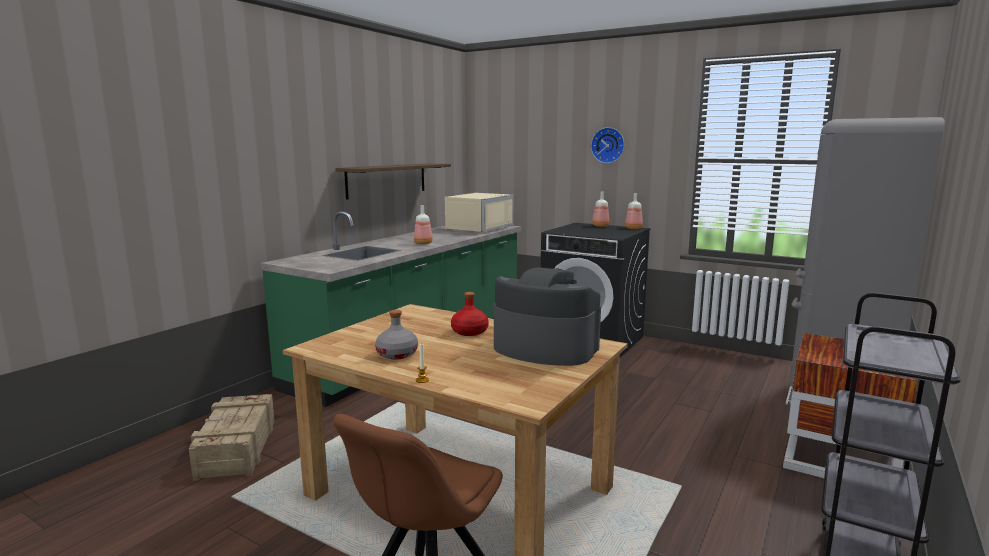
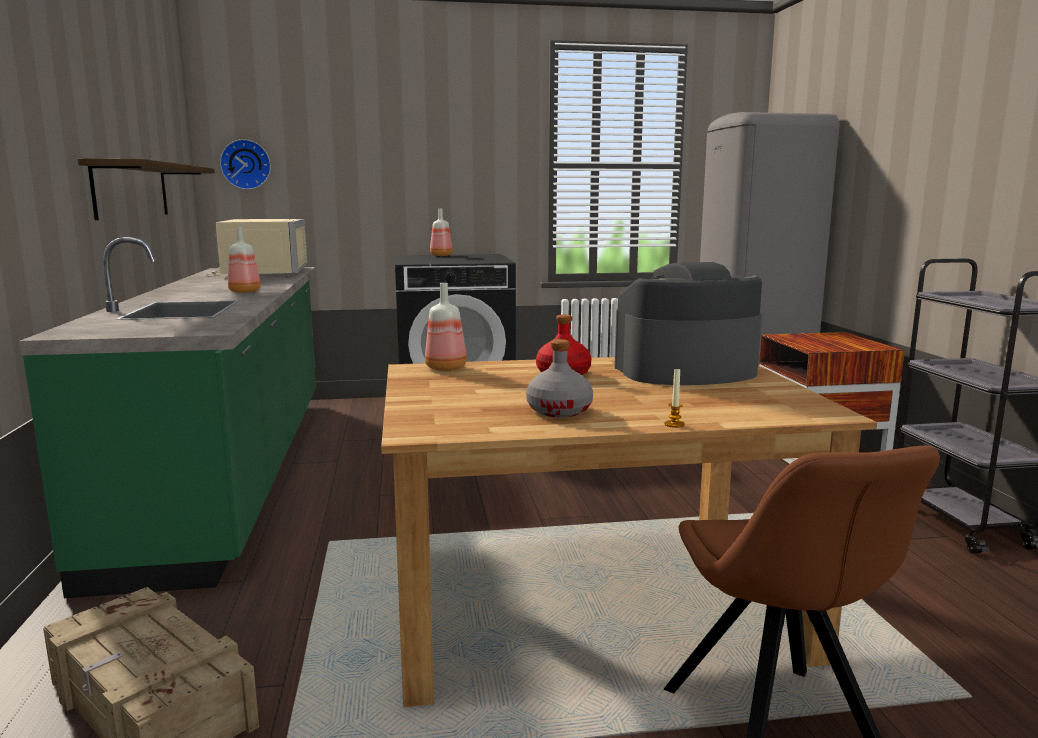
camera: 40 degrees left, 0 degrees up
wall clock [591,127,624,163] -> wall clock moved to [220,139,271,190]
bottle [625,193,643,229] -> bottle moved to [425,283,467,371]

